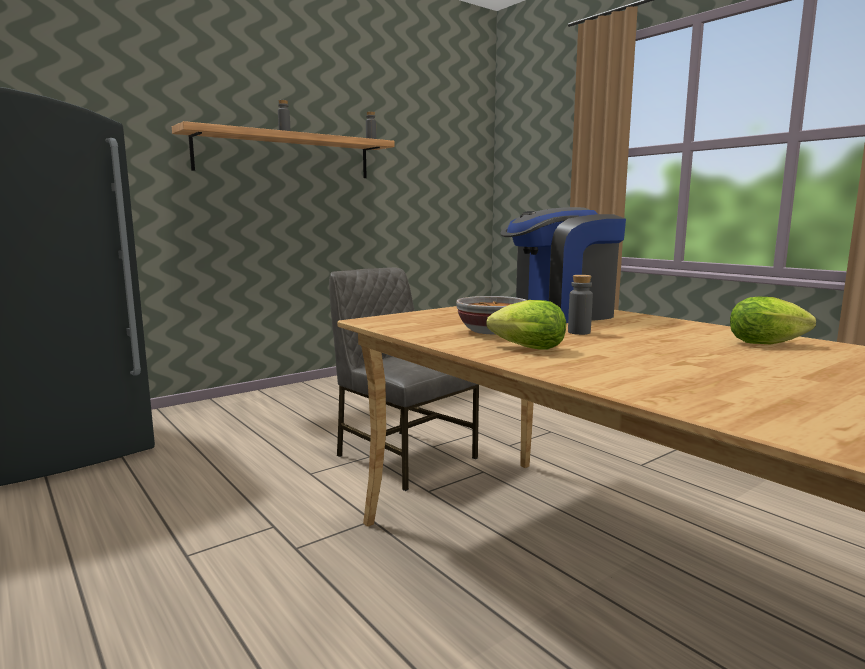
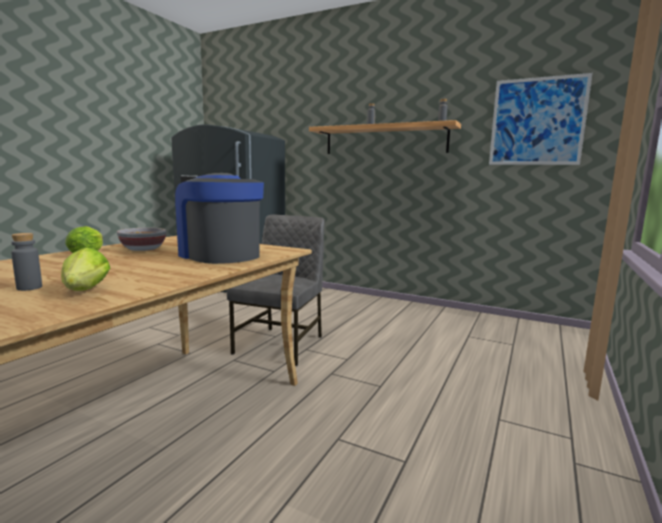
camera: 65 degrees right, 0 degrees up
grey bottle [568,275,593,335] -> grey bottle moved to [11,233,42,291]
none -> picture [489,73,593,165]

